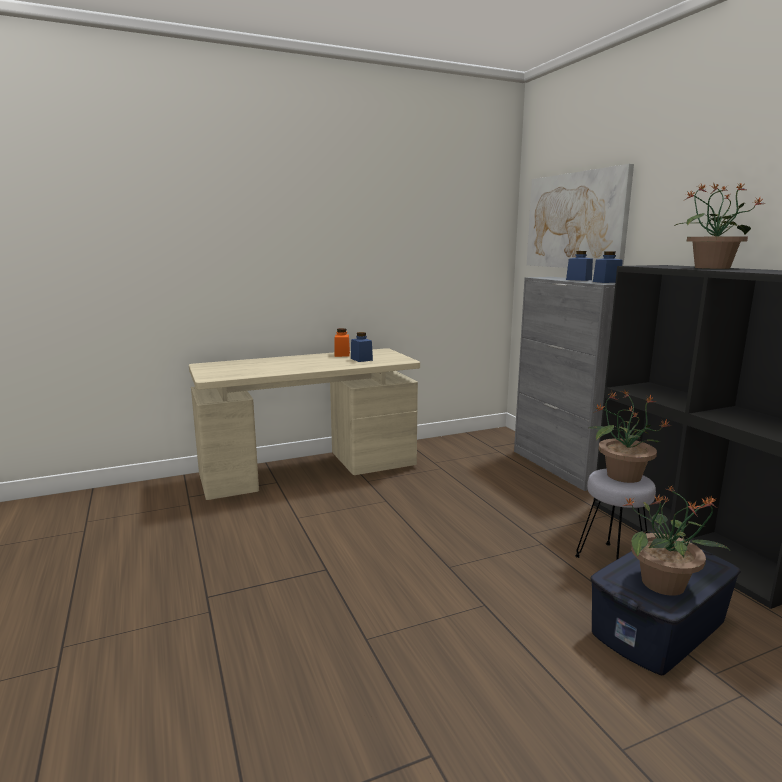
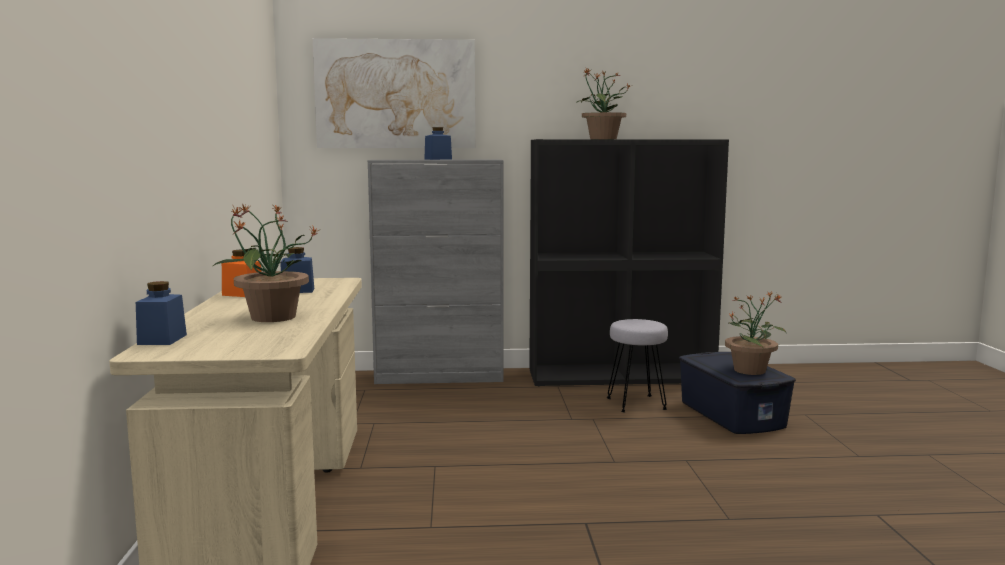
camera: 70 degrees left, 5 degrees down
potted plant [589,389,671,483] -> potted plant moved to [213,204,319,322]
blue jar [593,251,623,283] -> blue jar moved to [136,281,187,345]

